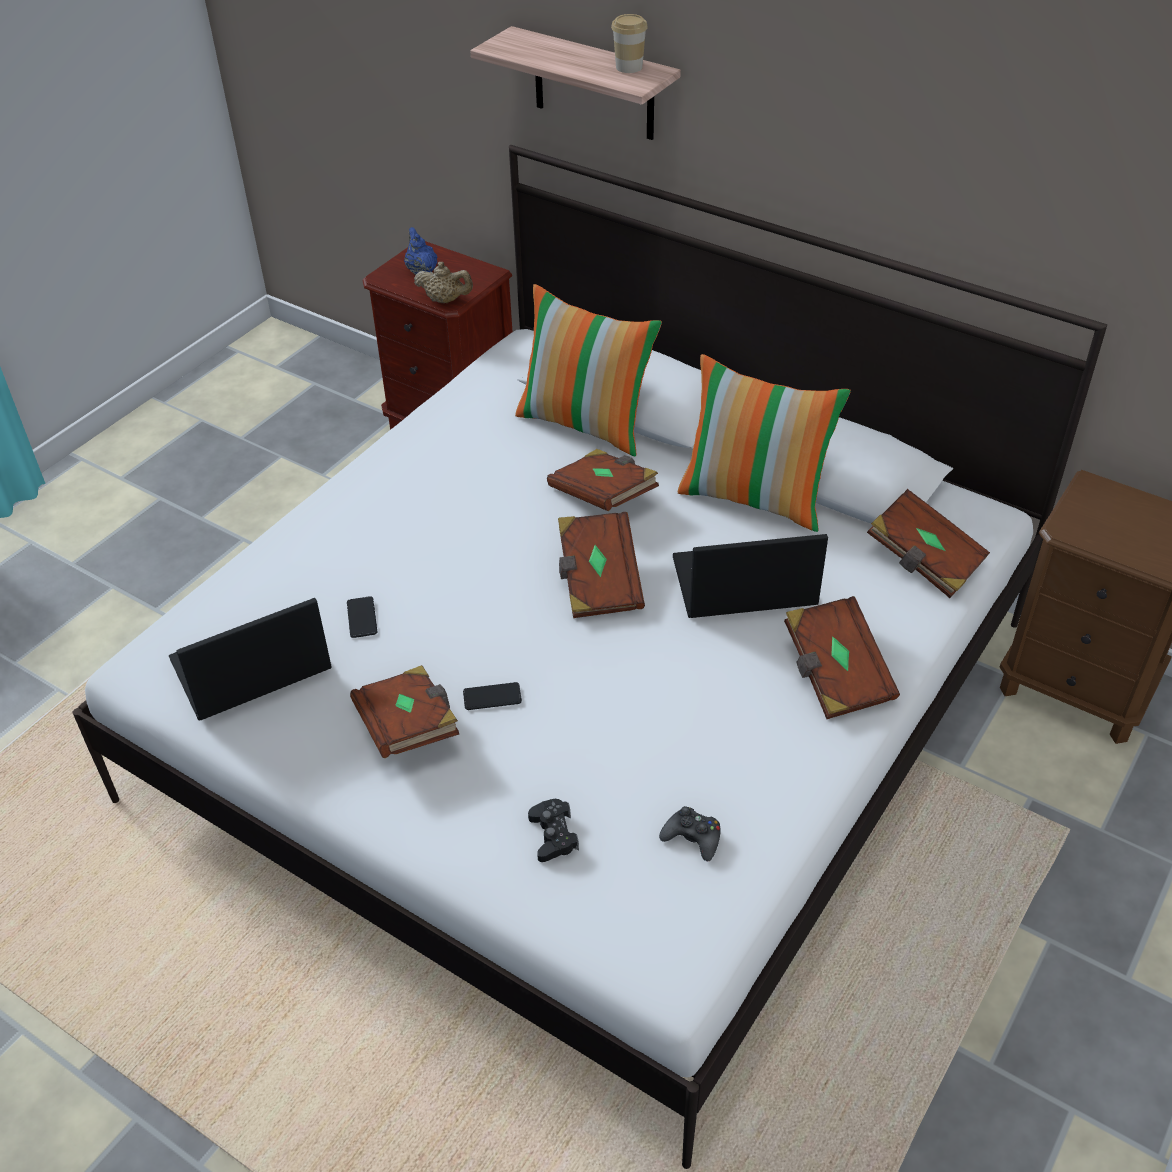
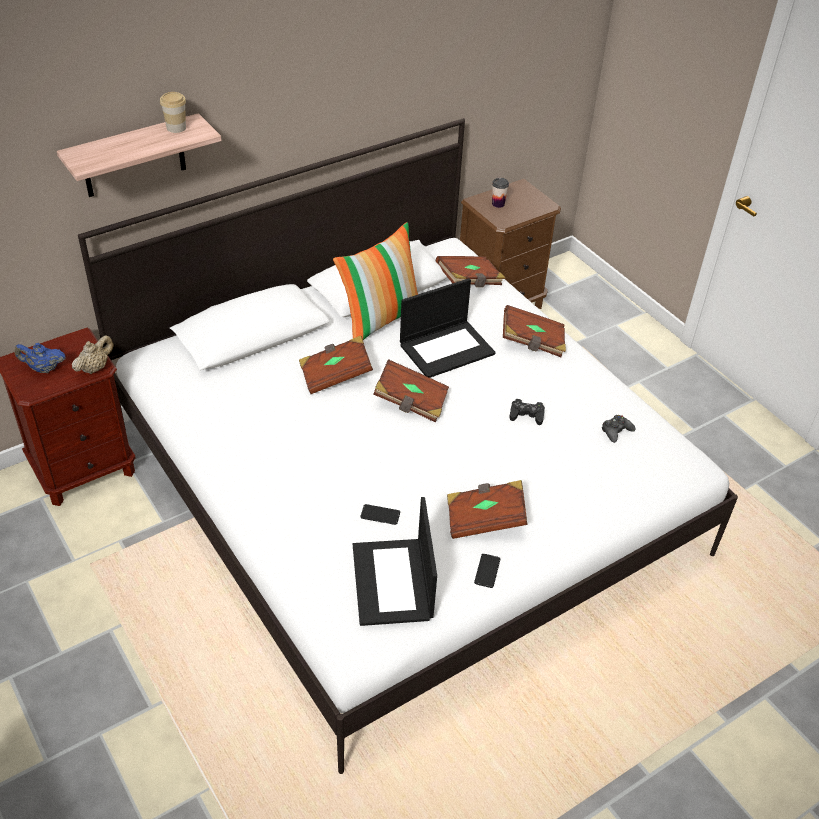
camera: 70 degrees left, 0 degrees up
phone [463,682,522,710] -> phone moved to [474,554,500,588]
pillow [515,284,662,456] -> none
black game controller [528,799,579,862] -> black game controller moved to [509,399,545,425]
laptop [673,534,828,618] -> laptop turned 135 degrees counterclockwise [400,278,496,378]
none -> cup [492,178,509,208]

